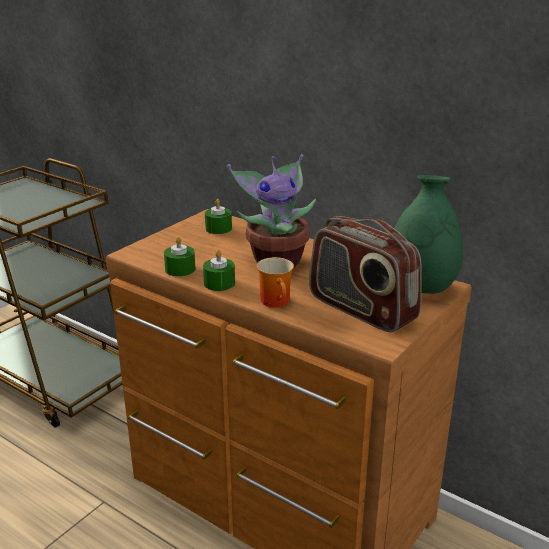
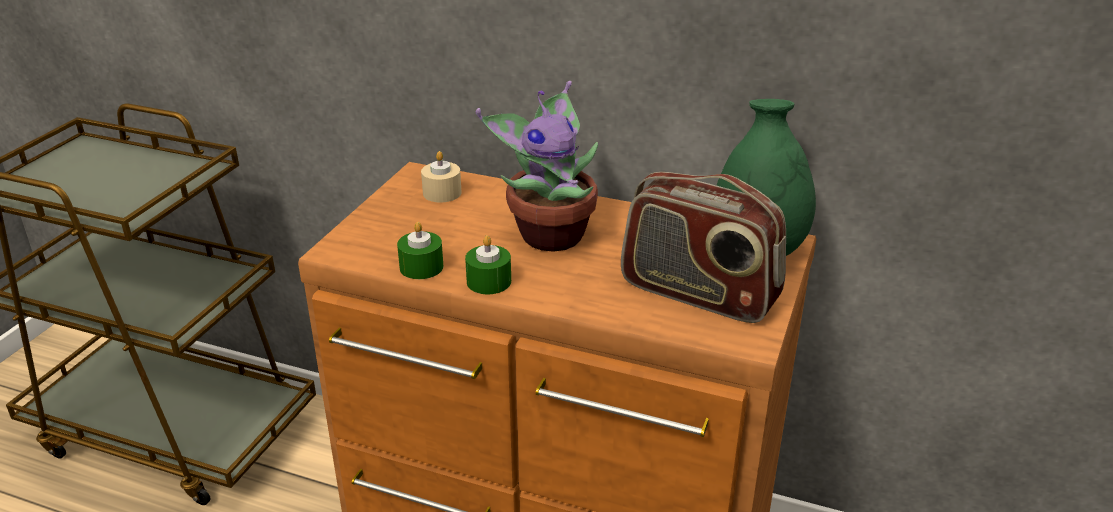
camera: 15 degrees left, 5 degrees up
green candle [205,199,232,234] -> beige candle [421,151,462,202]
mug [257,257,294,307] -> none

